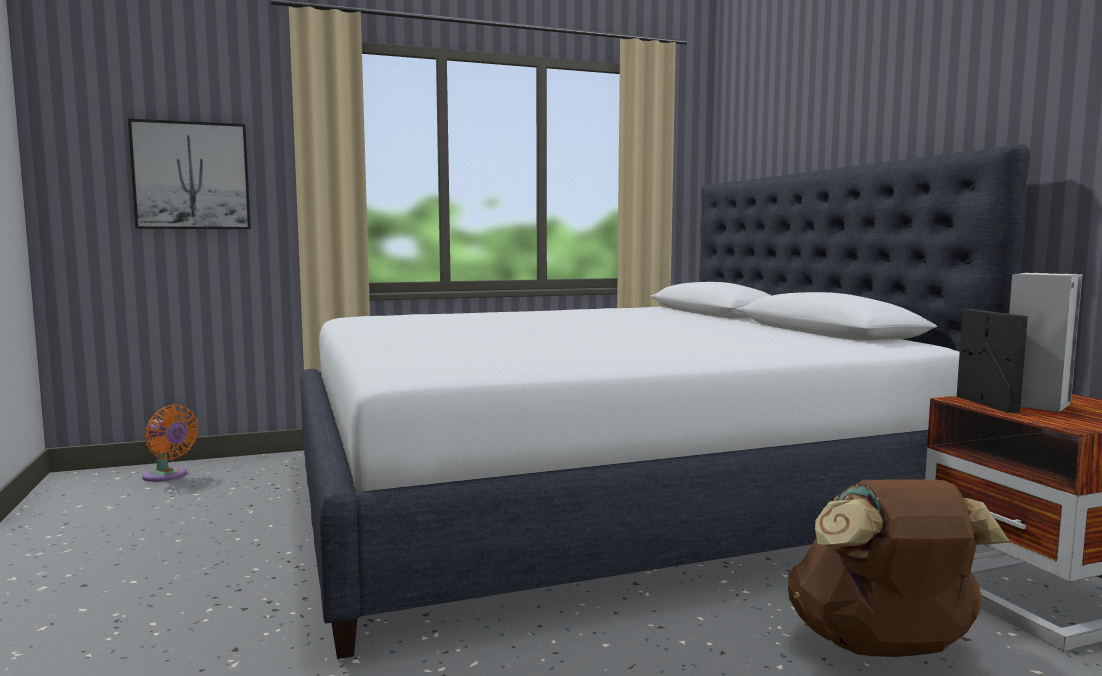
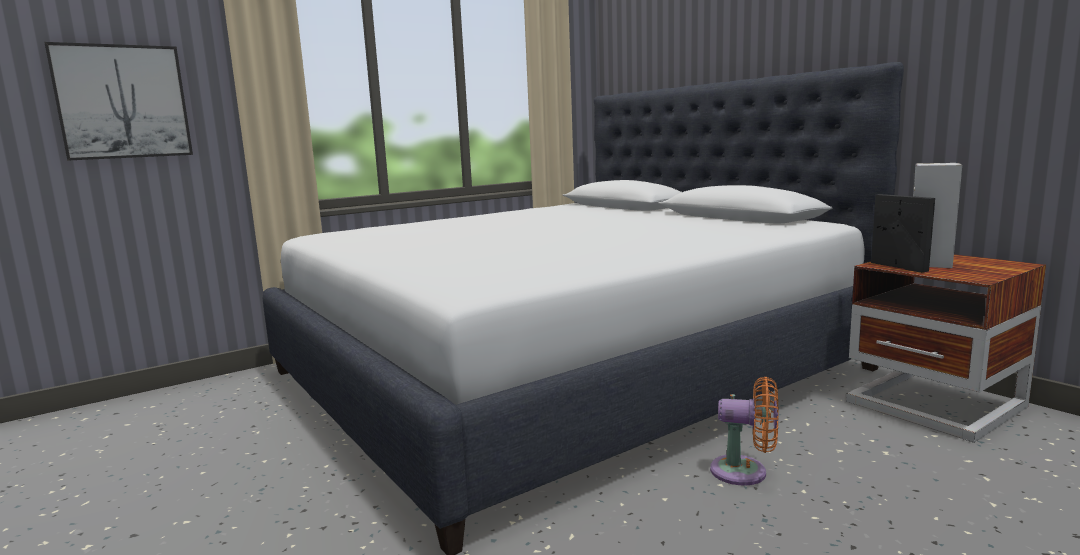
camera: 15 degrees left, 5 degrees up
orange fan [142,404,199,482] -> orange fan moved to [710,377,779,486]
brown backpack [788,479,1010,657] -> none

